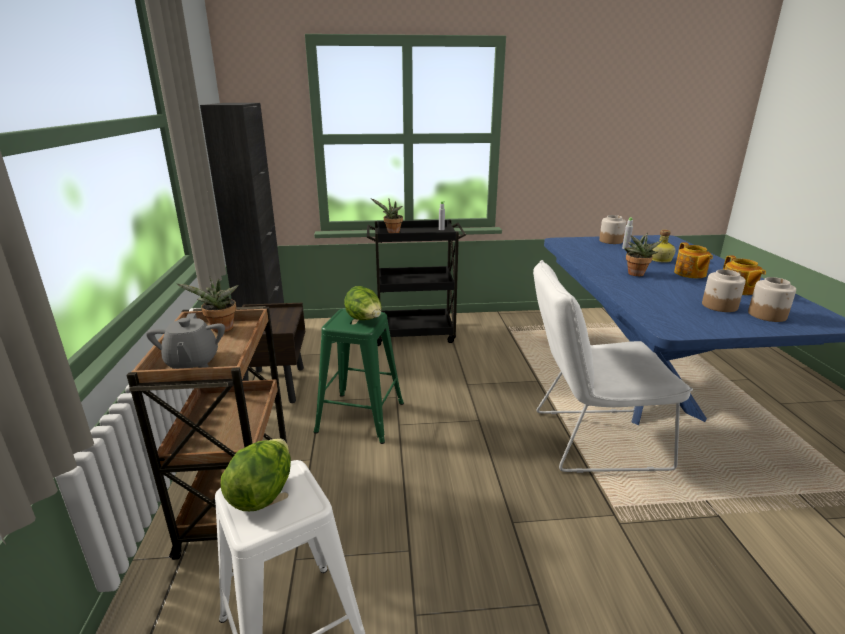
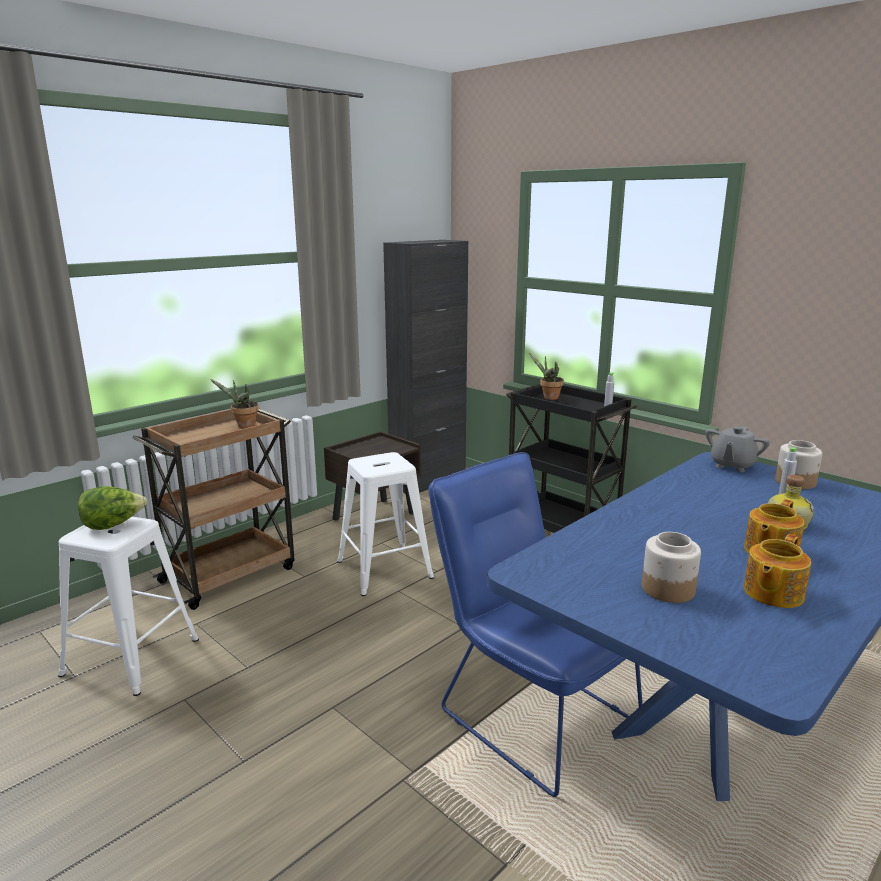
camera: 50 degrees right, 5 degrees down
grey teapot [146,313,225,369] -> grey teapot moved to [705,426,770,472]
green stool [314,309,404,444] -> white stool [337,452,434,596]
lettuce [344,286,382,320] -> none
white chair [533,260,693,473] -> blue chair [428,452,643,797]
potted plant [624,233,663,276] -> none
jar [748,277,796,322] -> none

